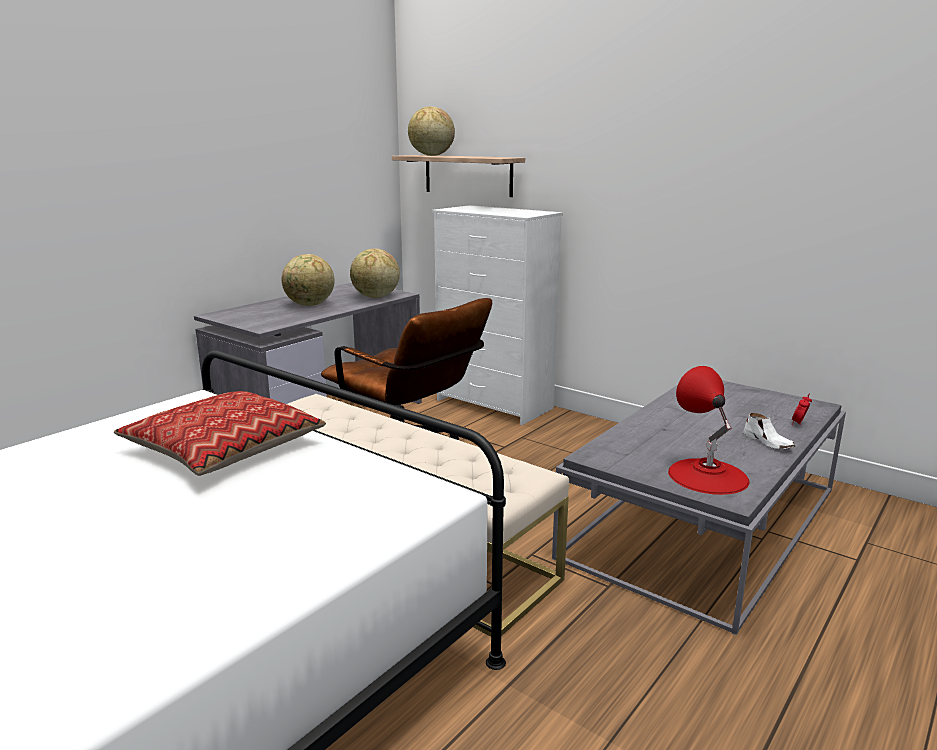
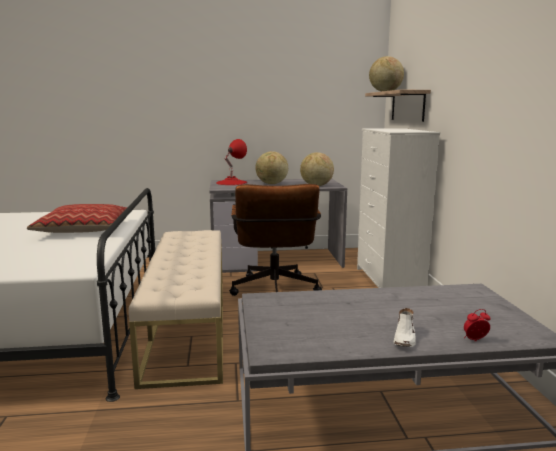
camera: 45 degrees right, 5 degrees down
red table lamp [668,366,749,495] -> red table lamp moved to [216,139,247,185]

